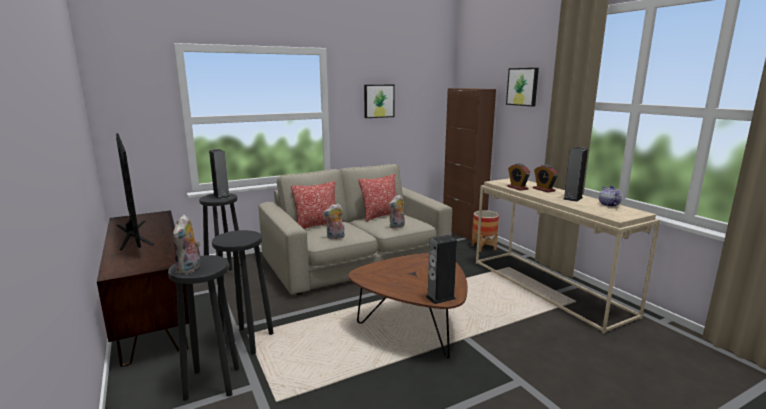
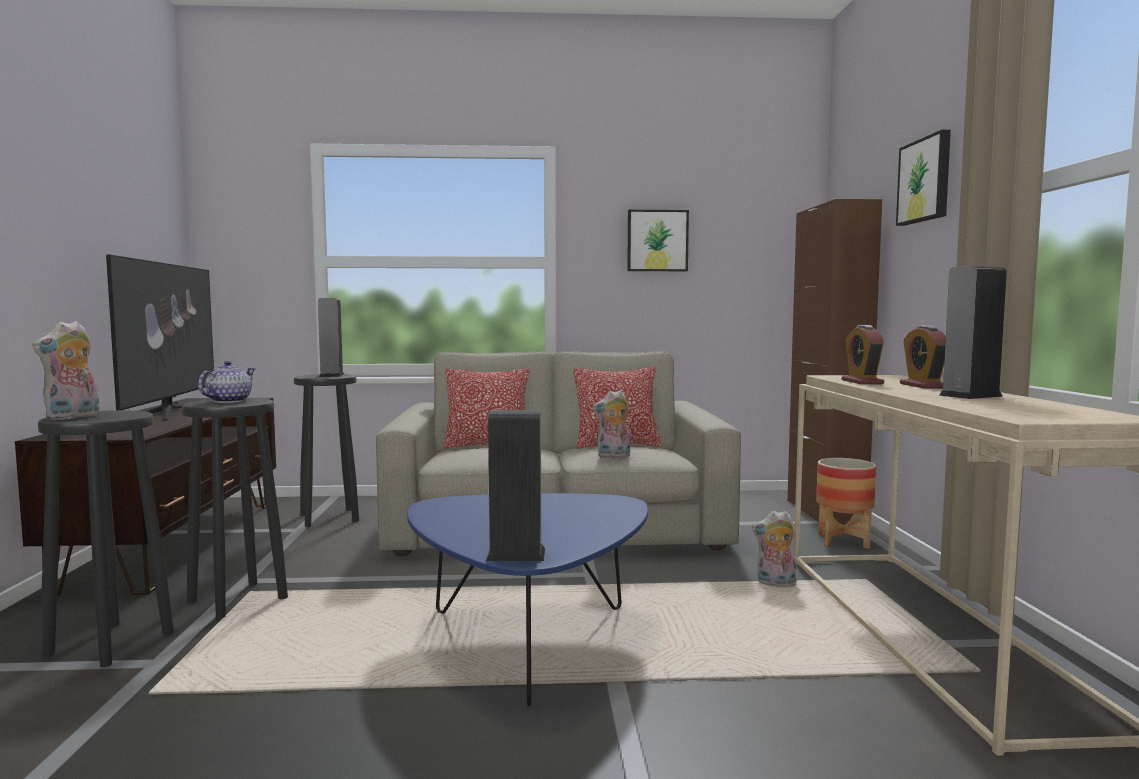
camera: 25 degrees right, 10 degrees down
plush toy [323,204,345,239] -> plush toy moved to [752,511,797,587]
brown coffee table [348,253,468,358] -> blue coffee table [407,493,648,706]
teapot [599,186,622,207] -> teapot moved to [198,361,255,403]

